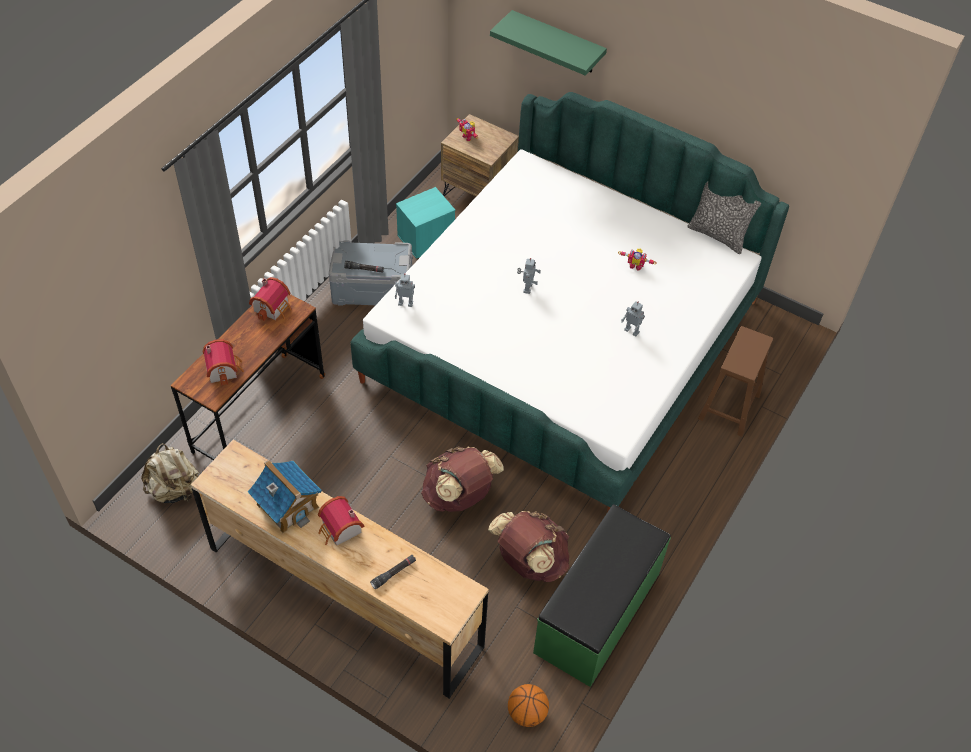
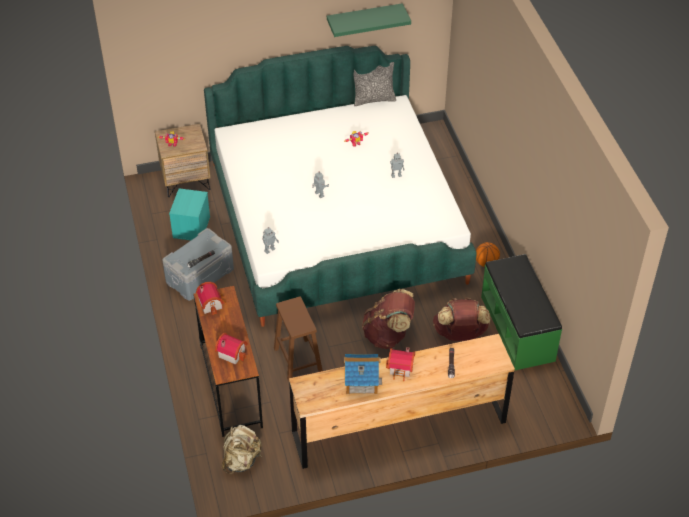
camera: 45 degrees left, 5 degrees down
green shelf [490,10,607,76] -> green shelf moved to [327,3,411,37]
basketball [508,684,549,727] -> basketball moved to [476,242,500,267]
brown stool [698,326,773,437] -> brown stool moved to [274,296,323,382]

